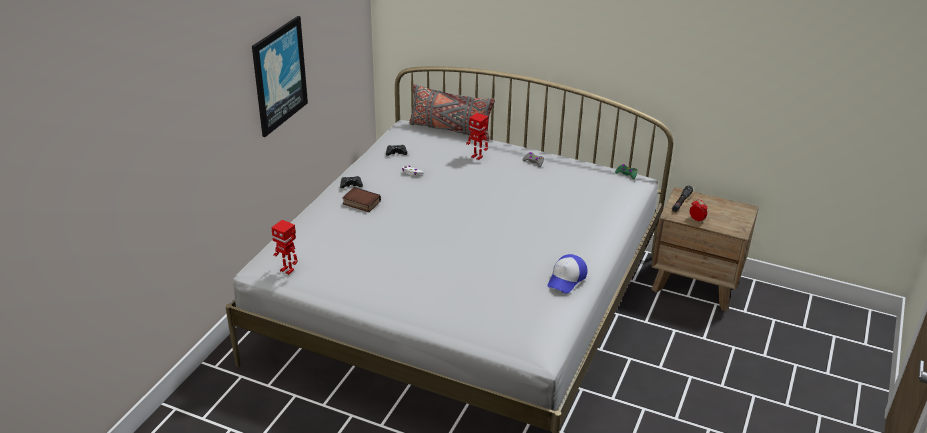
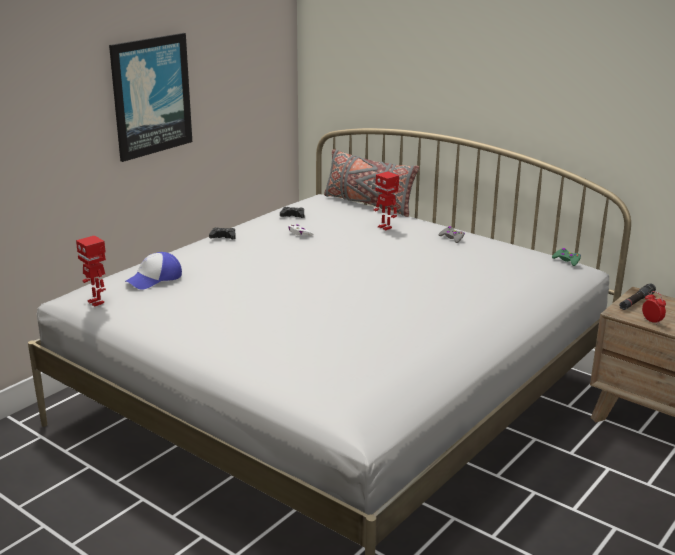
camera: 15 degrees right, 10 degrees down
book [342,187,381,212] -> none
cap [547,254,587,293] -> cap moved to [125,252,182,290]

